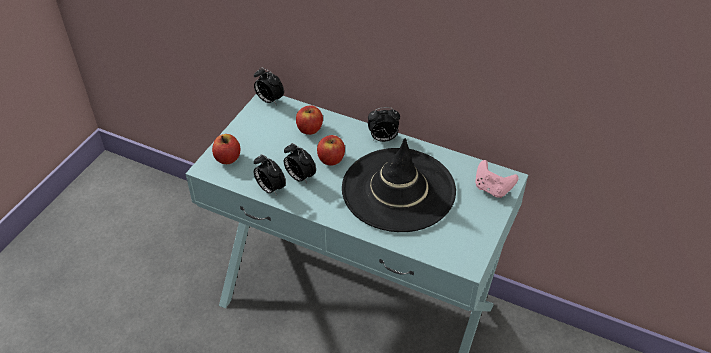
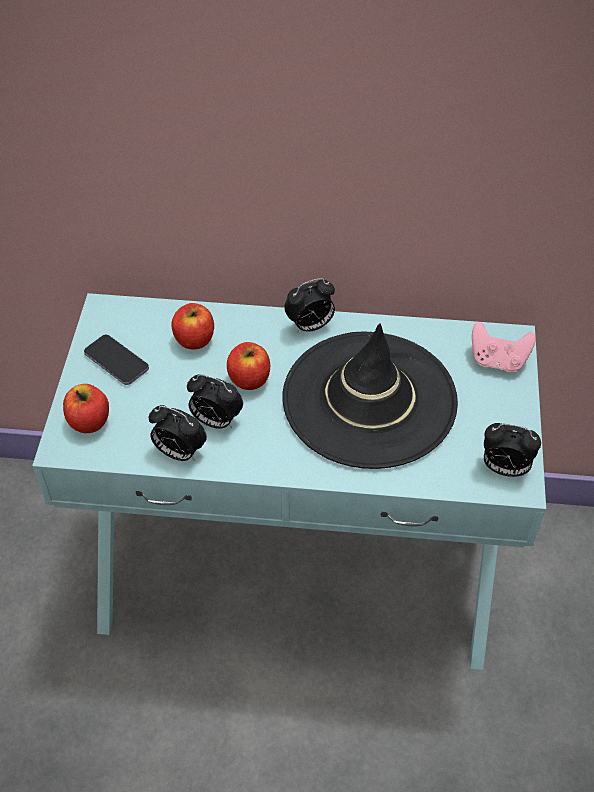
camera: 20 degrees left, 5 degrees up
alarm clock [254,67,284,105] -> alarm clock moved to [484,423,541,477]
none -> phone [84,335,149,385]

